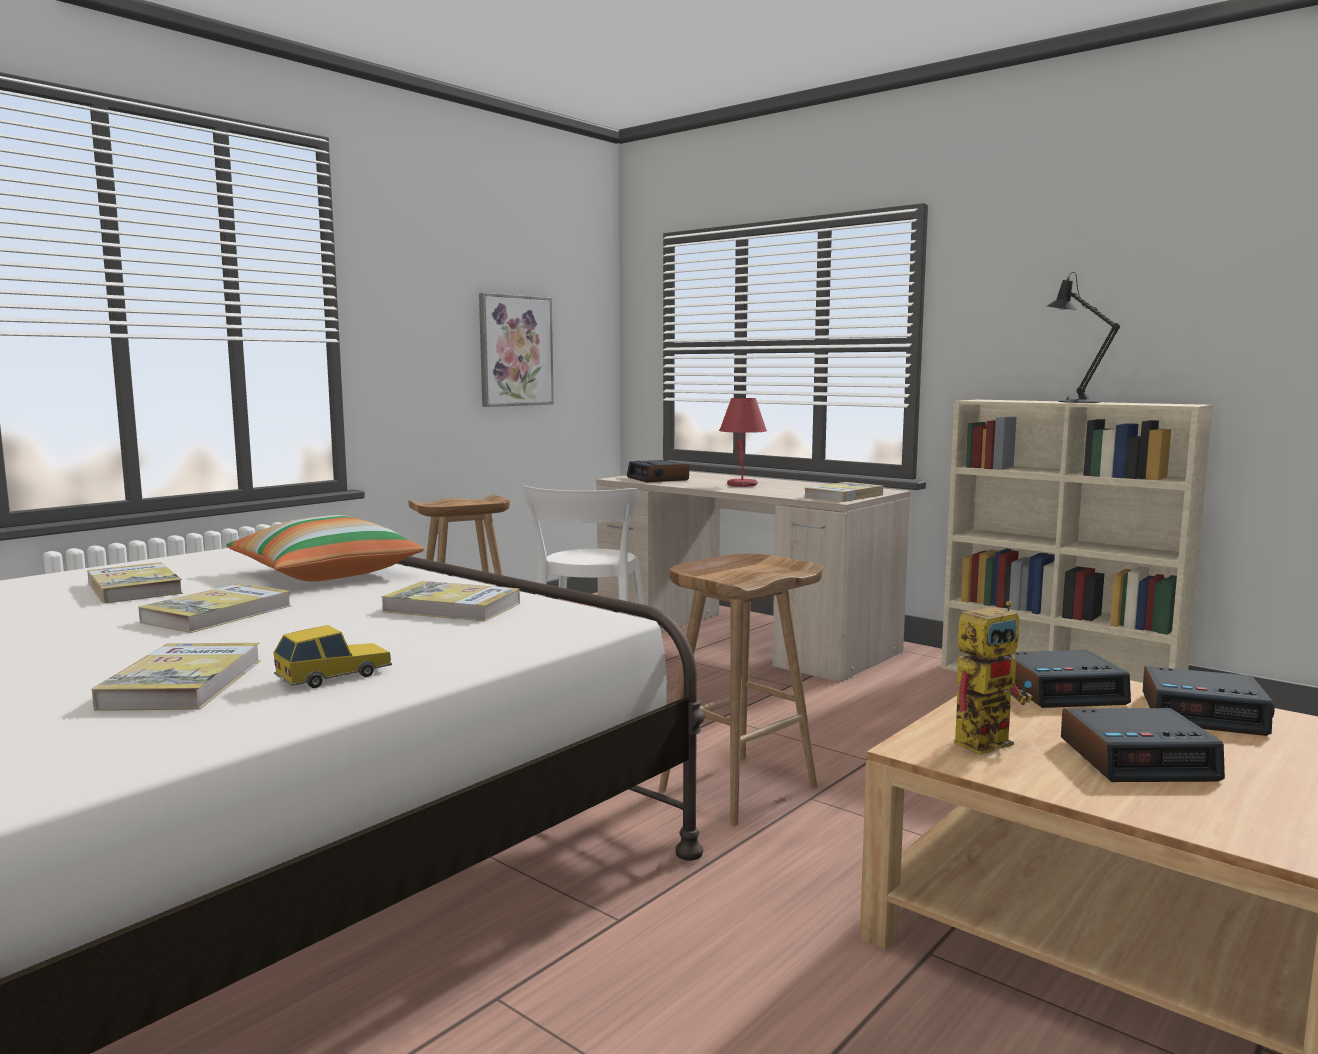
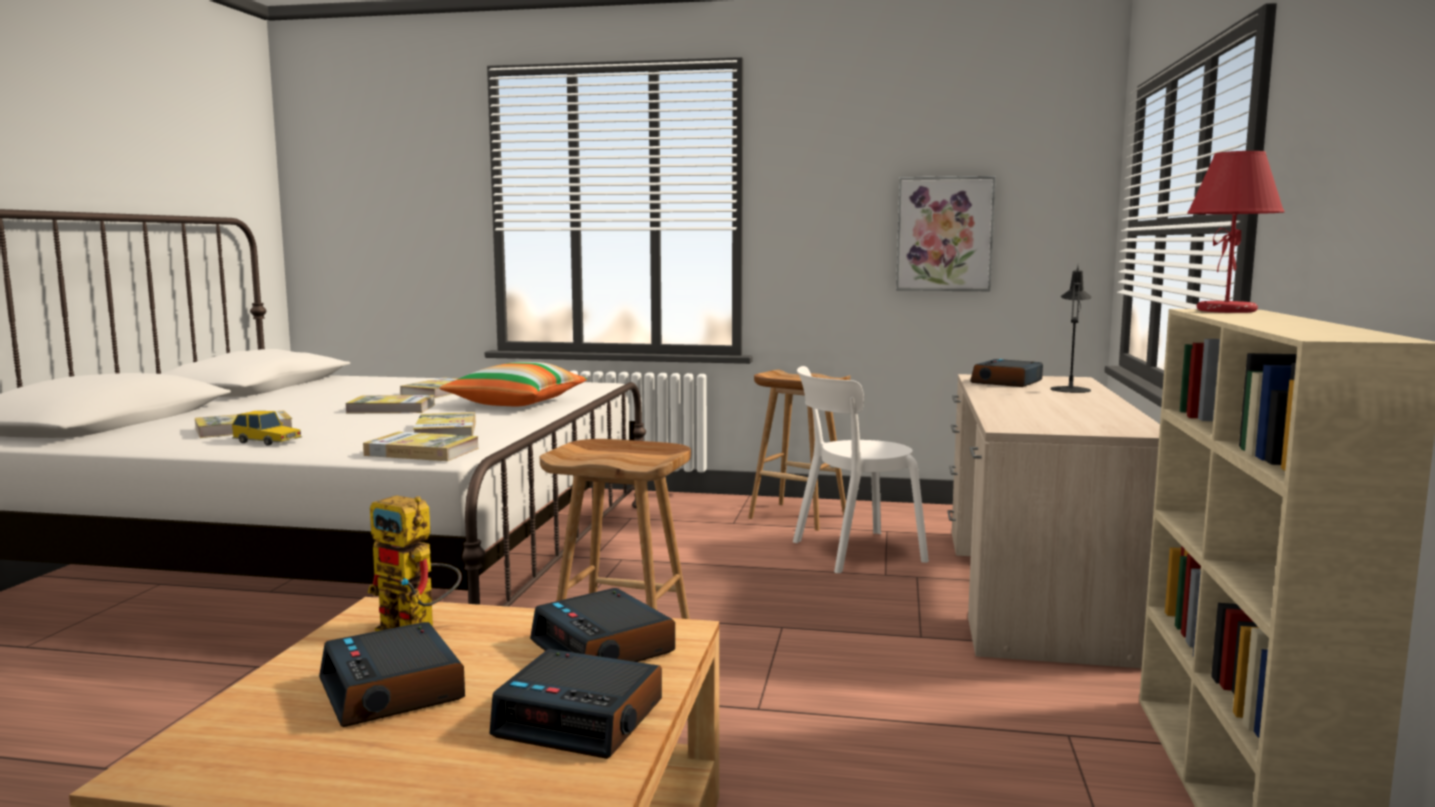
camera: 60 degrees right, 0 degrees up
red table lamp [719,398,767,487] -> red table lamp moved to [1187,151,1285,313]
book [804,482,883,502] -> book moved to [363,432,479,461]
black table lamp [1046,272,1120,403] -> black table lamp moved to [1050,268,1092,393]
alarm clock [1143,666,1275,736] -> alarm clock turned 60 degrees counterclockwise [489,649,662,759]

